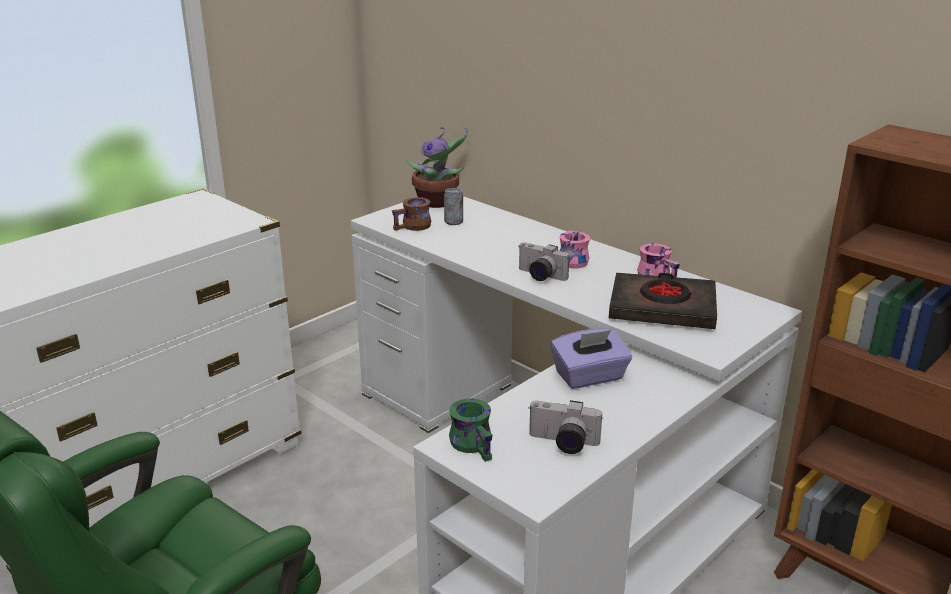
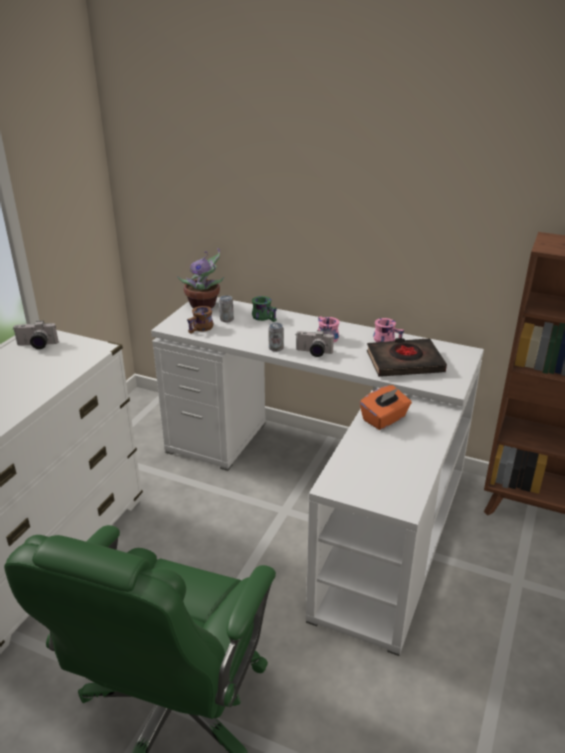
camera: 20 degrees left, 5 degrees up
green mug [449,398,493,462] -> green mug moved to [252,296,277,322]
camera [529,400,603,454] -> camera moved to [13,321,59,349]
purple tissue box [551,328,632,389] -> orange tissue box [360,385,412,430]
none -> can [268,323,284,352]

